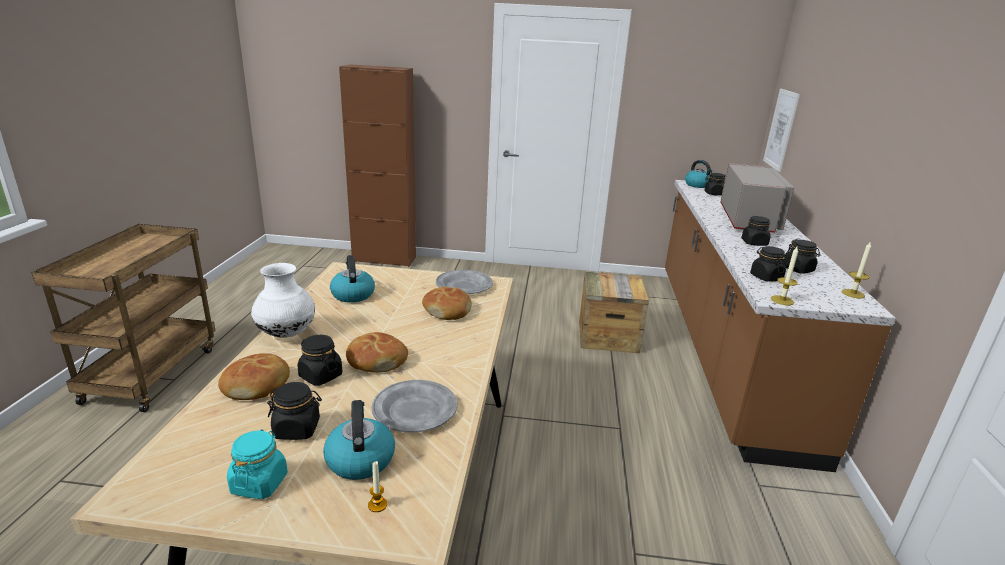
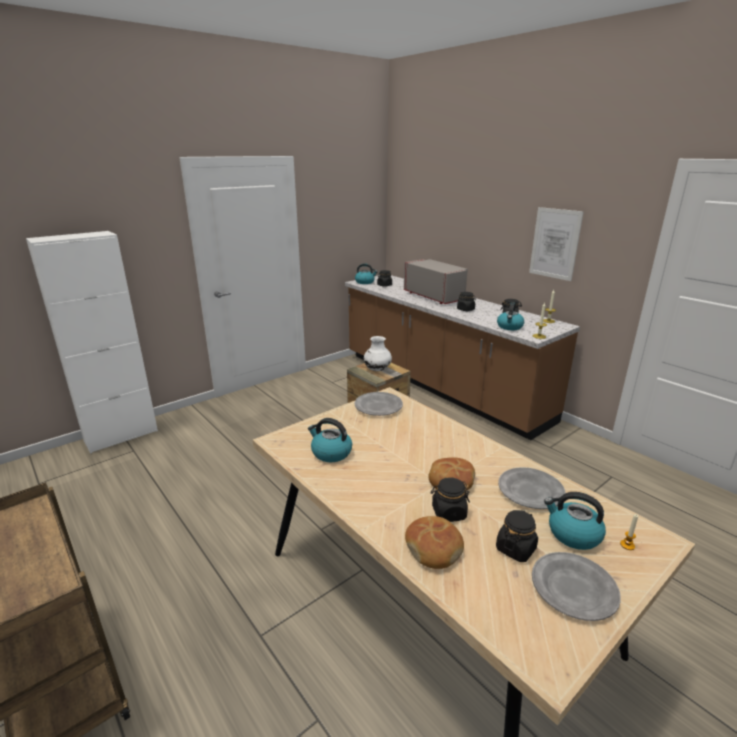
camera: 45 degrees left, 0 degrees up
turquoise jar [227,429,288,499] -> grey plate [532,552,621,621]
white vase [251,263,315,338] -> white vase moved to [364,336,392,371]
brown cabinet [339,64,416,267] -> white cabinet [26,231,158,454]
bread [422,287,472,320] -> none
black jar [750,246,786,282] -> kettle [497,302,524,330]
picture [763,89,800,172] -> picture moved to [529,207,584,281]

